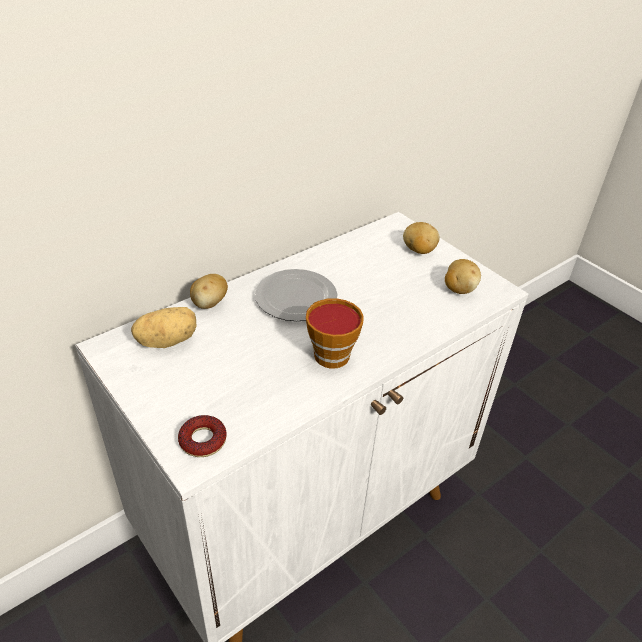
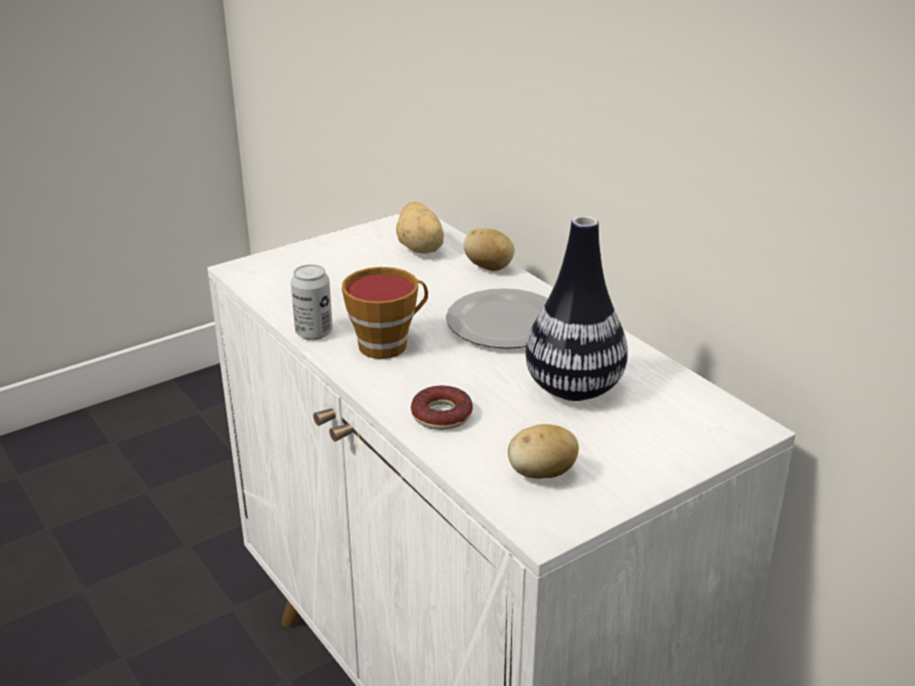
camera: 95 degrees right, 10 degrees down
donut [178,415,227,457] -> donut moved to [411,386,473,430]
potato [403,222,440,254] -> none
none -> can [291,264,333,340]
none -> vase [525,215,628,401]

